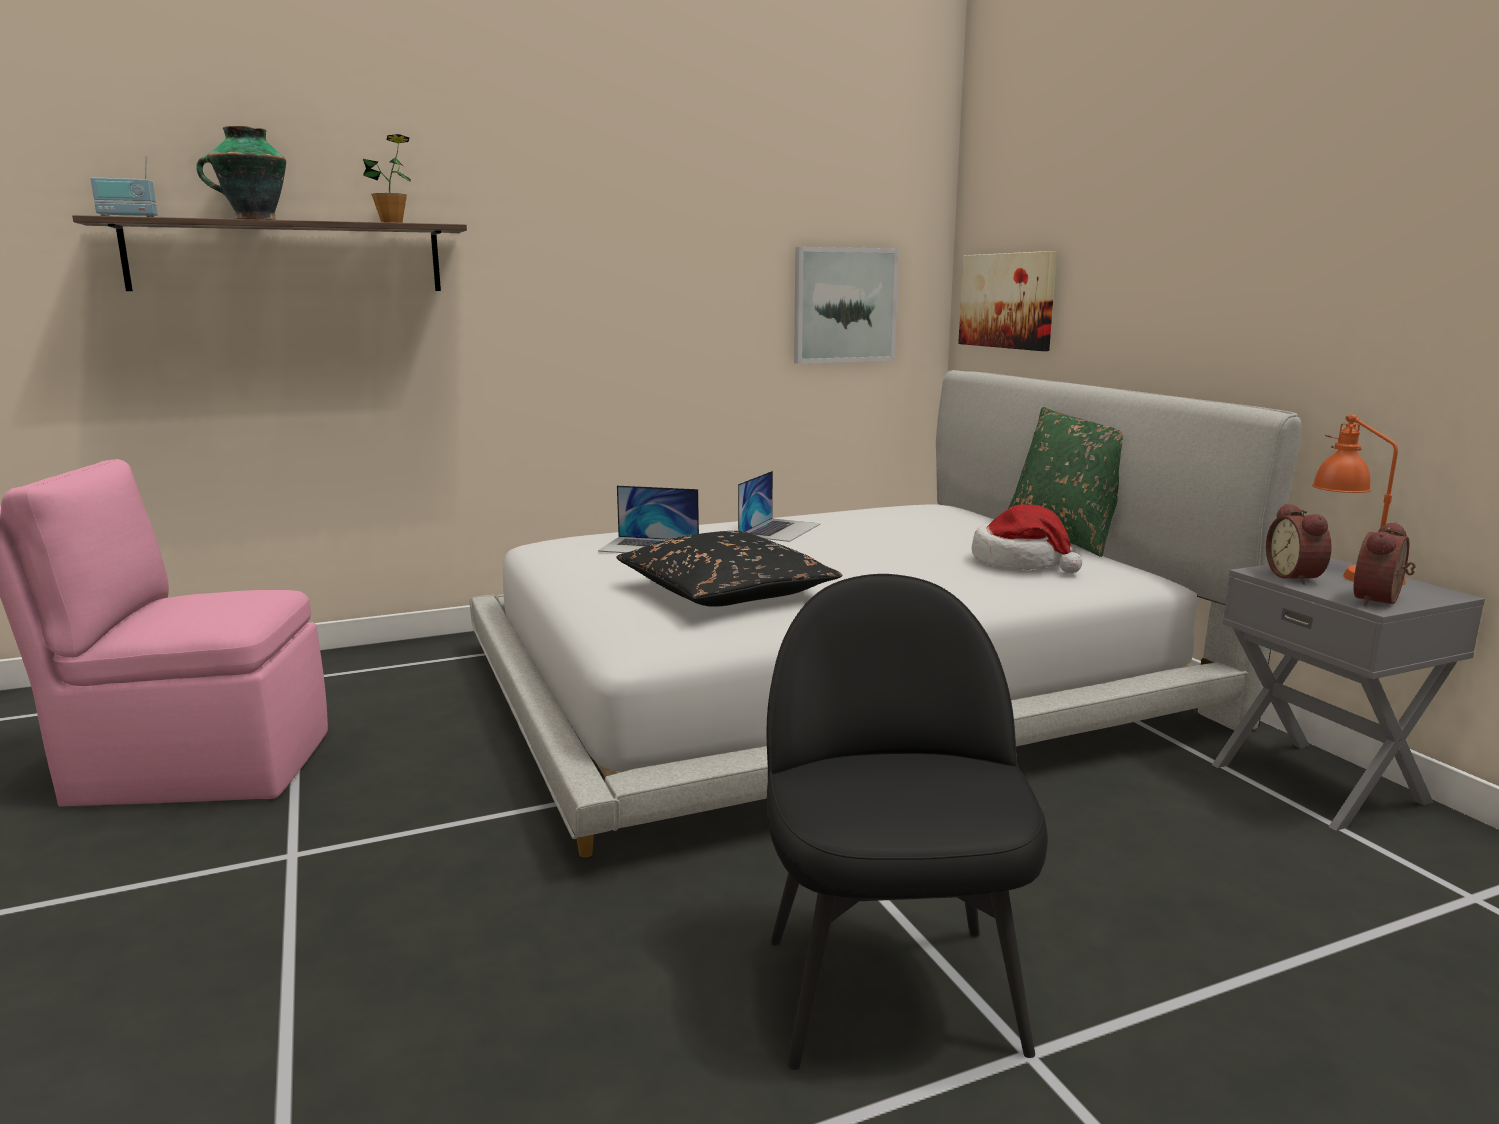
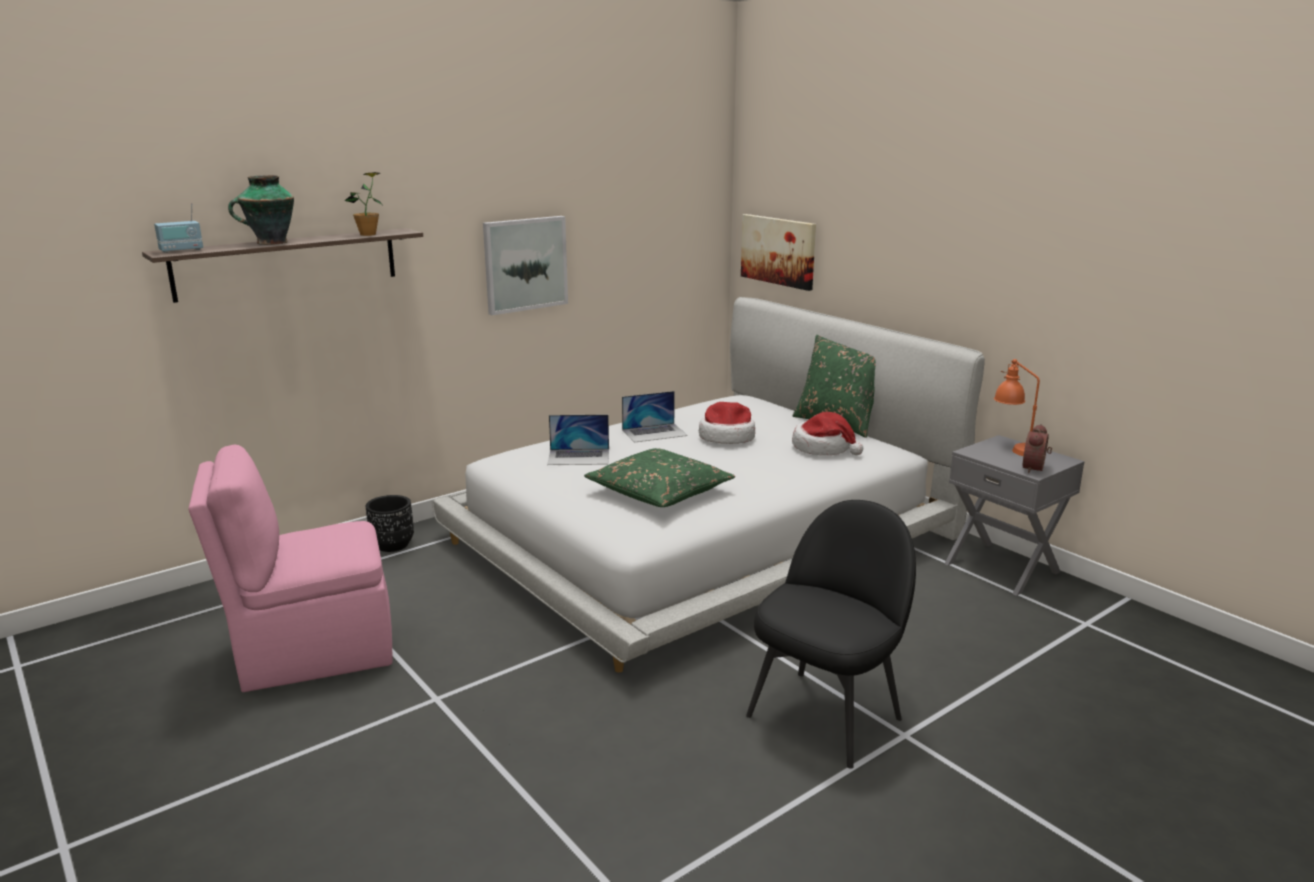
camera: 15 degrees left, 5 degrees up
black pillow [617,531,842,607] -> green pillow [584,448,735,507]
laptop [738,471,821,542] -> laptop turned 60 degrees clockwise [622,391,688,442]
black chair [766,574,1048,1070] -> black chair turned 60 degrees clockwise [746,500,916,769]
picture [794,247,899,364] -> picture moved to [483,216,568,315]
alarm clock [1266,503,1332,585] -> none
none -> black planter [366,495,414,552]
none -> hat [699,402,755,444]

